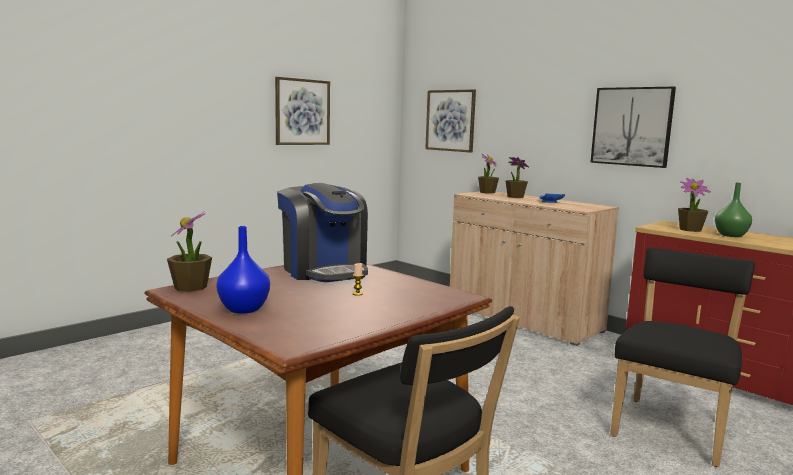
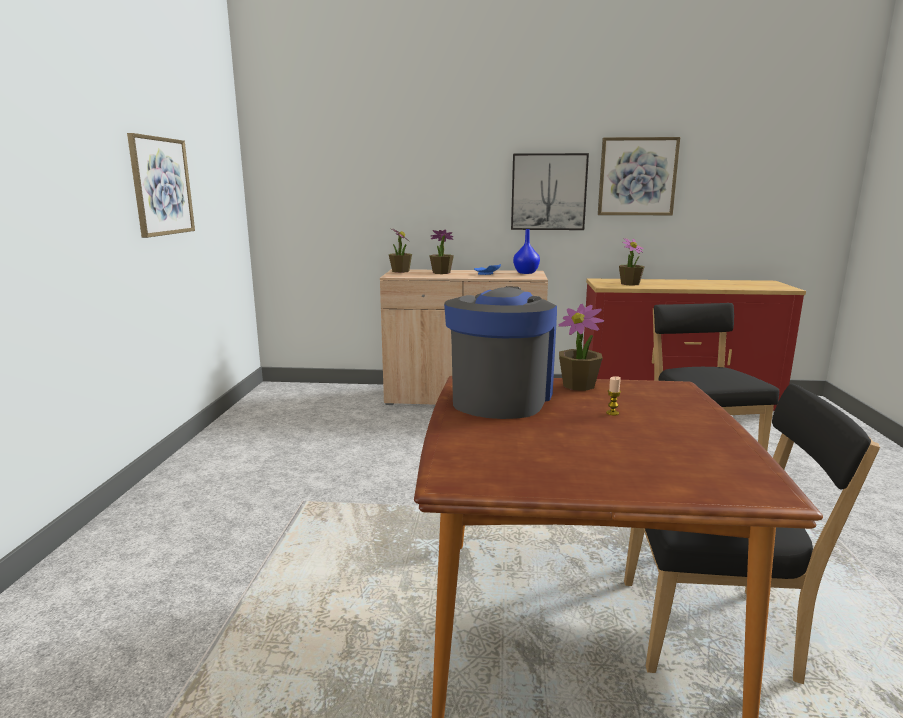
camera: 40 degrees left, 5 degrees up
potted plant [167,213,212,292] -> potted plant moved to [559,304,604,391]
blue vase [216,226,270,314] -> blue vase moved to [513,229,540,274]
coffee machine [277,183,368,282] -> coffee machine turned 90 degrees counterclockwise [444,286,557,419]
picture [425,89,476,152] -> picture moved to [598,137,680,215]
green vase [715,183,752,237] -> none

